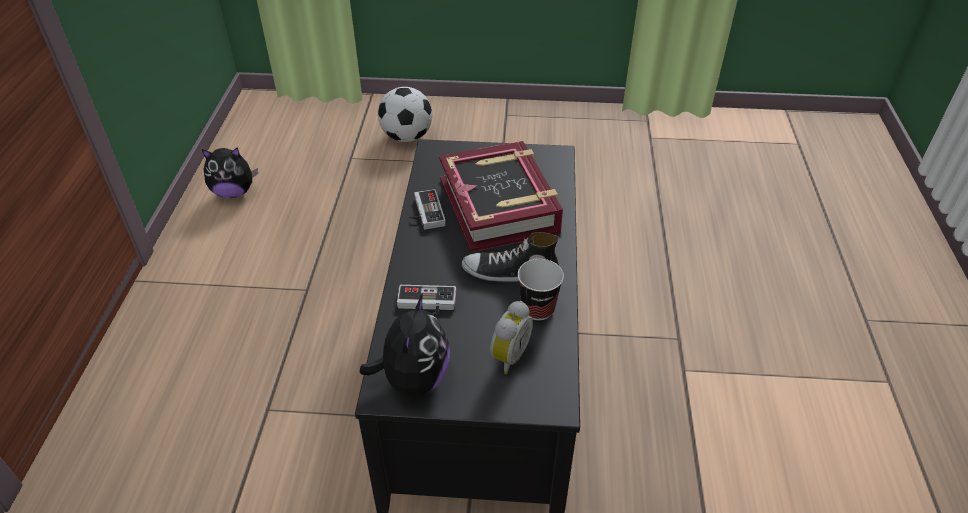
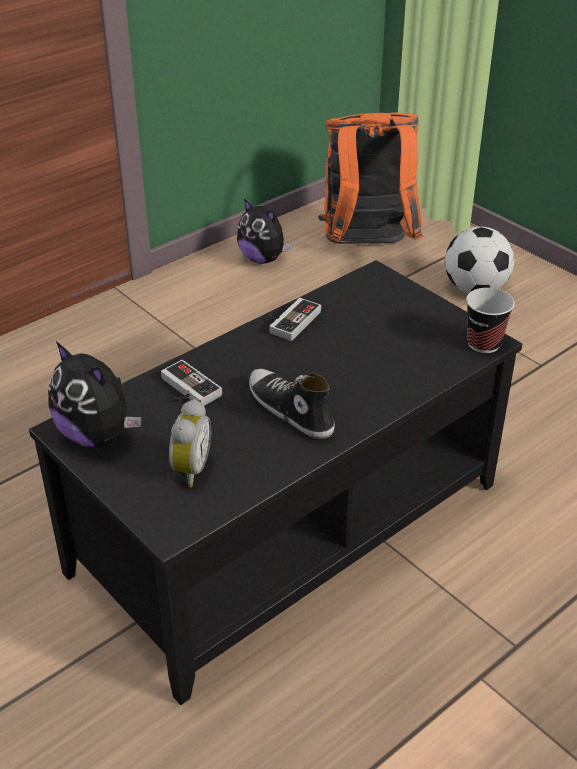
camera: 45 degrees right, 5 degrees down
plush toy [360,293,450,396] -> plush toy turned 75 degrees clockwise [48,342,141,447]
book [439,141,563,252] -> none
alarm clock [490,301,533,374] -> alarm clock turned 60 degrees counterclockwise [169,399,211,488]
cup [518,259,564,321] -> cup moved to [466,288,515,353]
none -> orange backpack [318,112,422,244]

